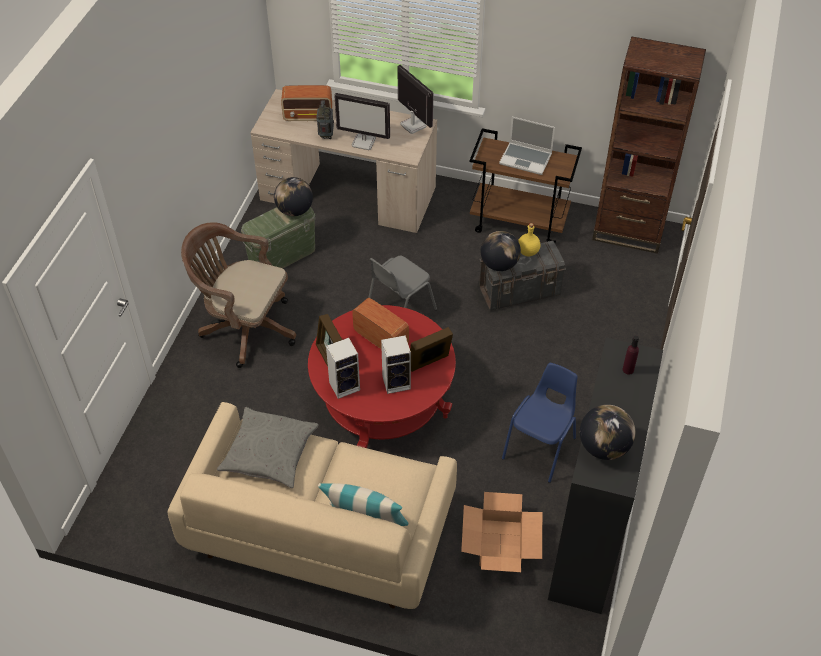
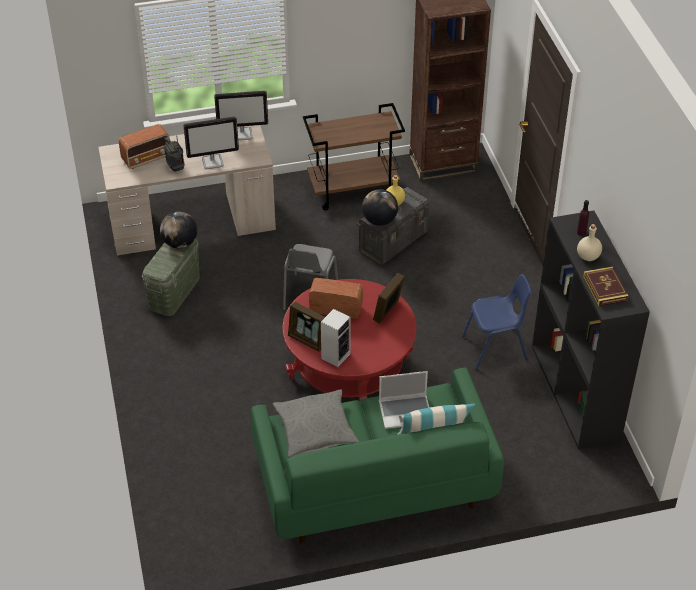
camera: 30 degrees left, 5 degrees down
beige sofa [168,402,457,609] -> green sofa [251,368,504,543]
brown office chair [181,222,296,368] -> none
speaker [381,335,411,394] -> none
monitor [398,65,433,134] -> monitor turned 150 degrees clockwise [214,91,268,140]
cardboard box [461,492,542,572] -> none
laptop [499,116,555,175] -> laptop moved to [379,371,429,429]
blue chair [502,363,578,483] -> blue chair turned 75 degrees clockwise [462,274,532,370]
globe [580,405,636,460] -> book [583,266,629,306]
none -> beige bottle [577,224,602,261]

